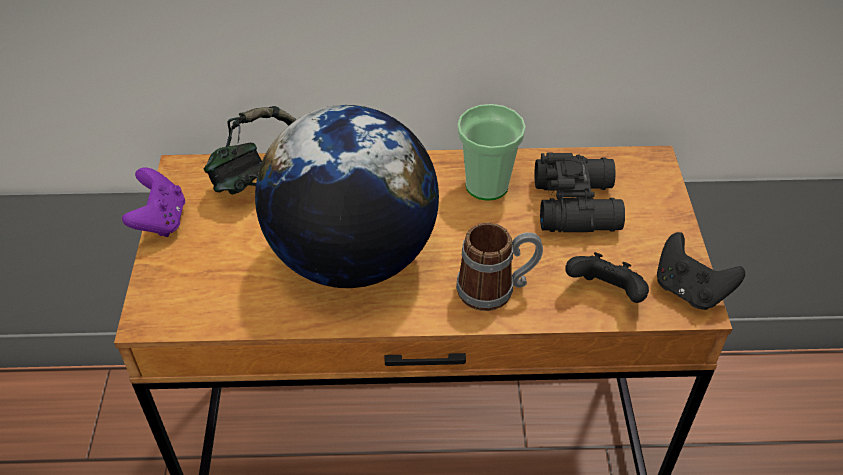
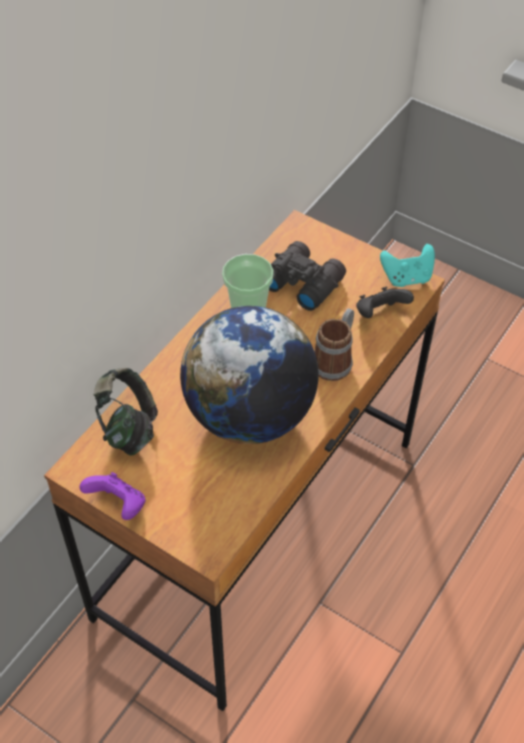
camera: 55 degrees left, 5 degrees up
black game controller [657,232,745,310] -> turquoise game controller [380,244,435,287]

